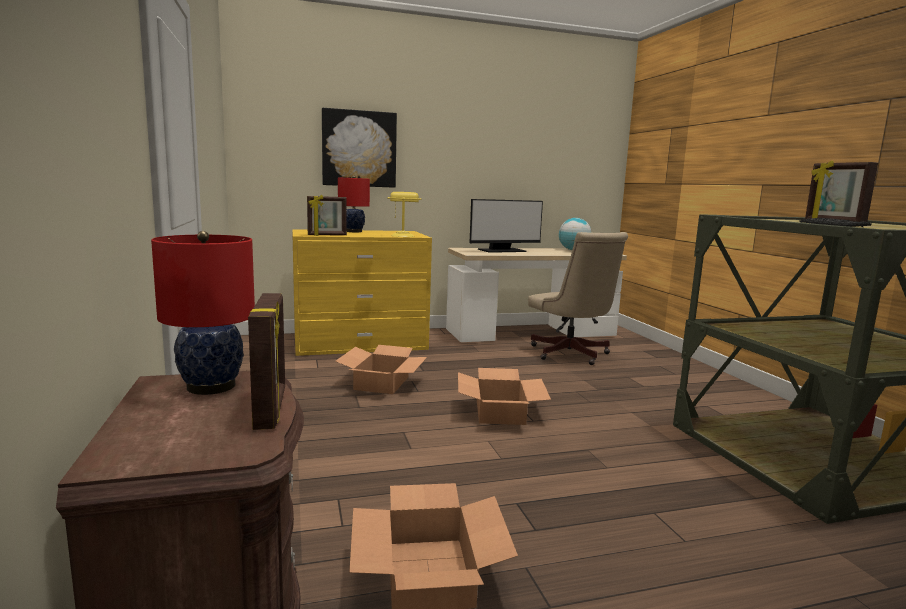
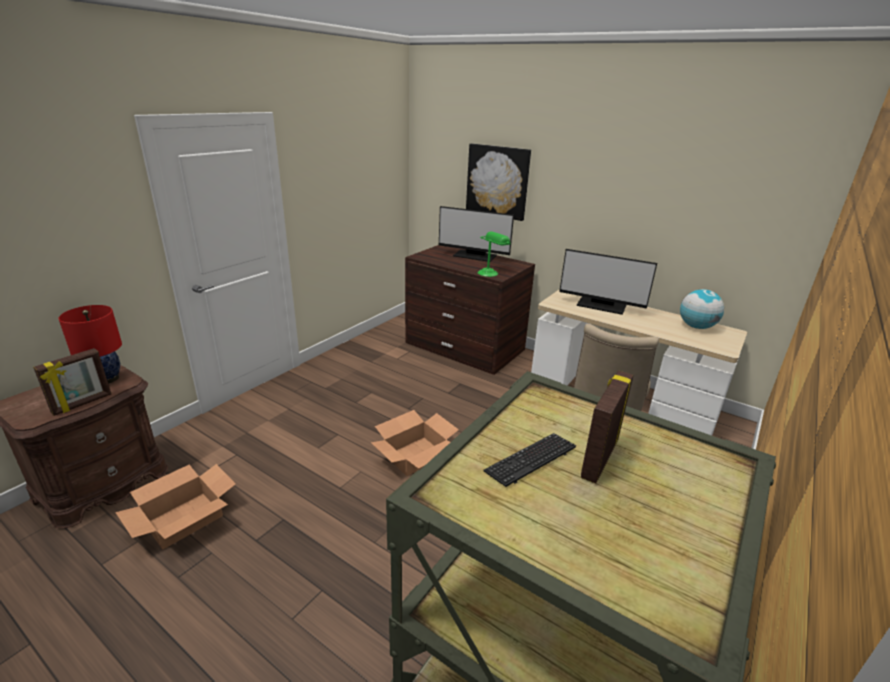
camera: 50 degrees right, 15 degrees up
yellow dresser [292,229,432,356] -> brown dresser [405,245,535,375]
picture frame [307,195,347,236] -> none
cardboard box [336,345,427,394] -> none
red table lamp [338,175,370,232] -> monitor [439,206,514,262]
yellow table lamp [387,192,421,237] -> green table lamp [478,231,511,277]

